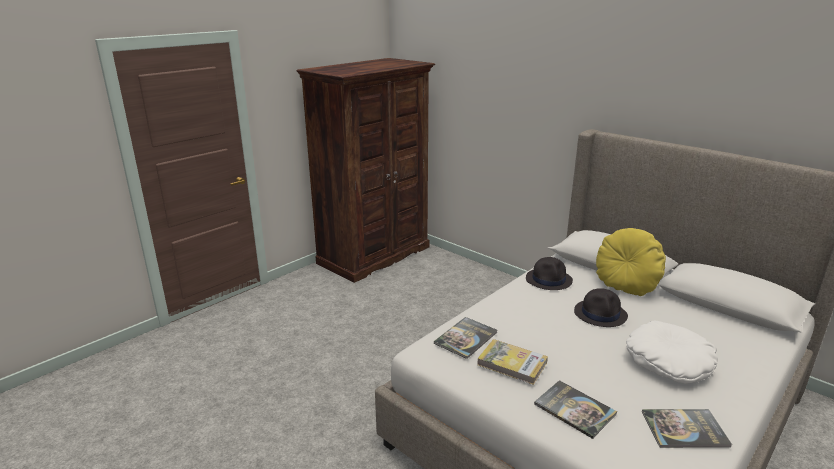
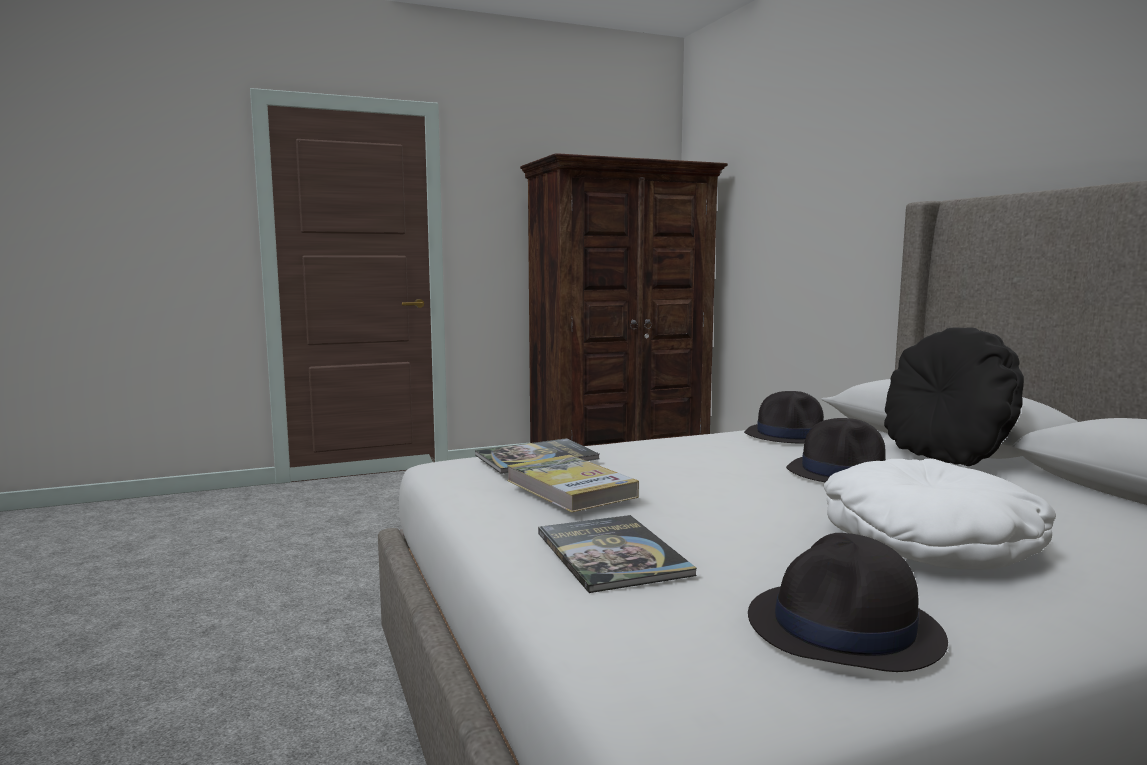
camera: 25 degrees right, 15 degrees down
yellow pillow [596,228,666,296] -> black pillow [884,327,1024,466]
book [642,409,732,448] -> black hat [748,533,948,672]

